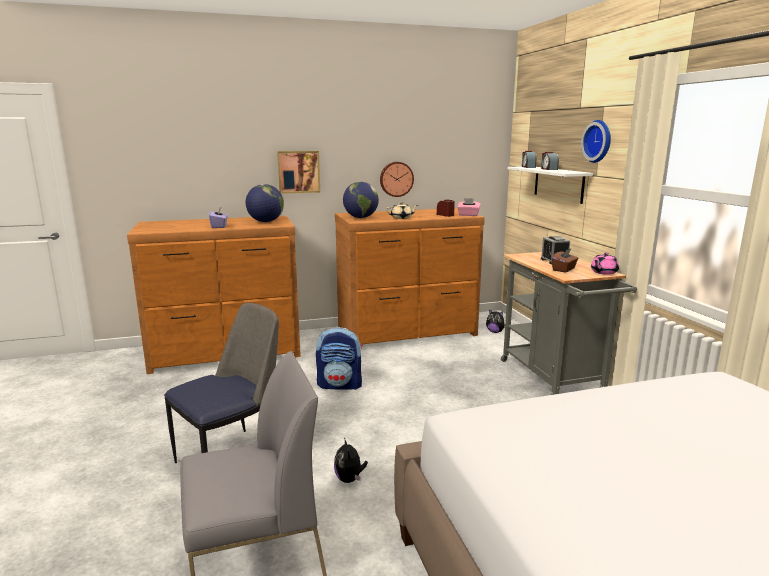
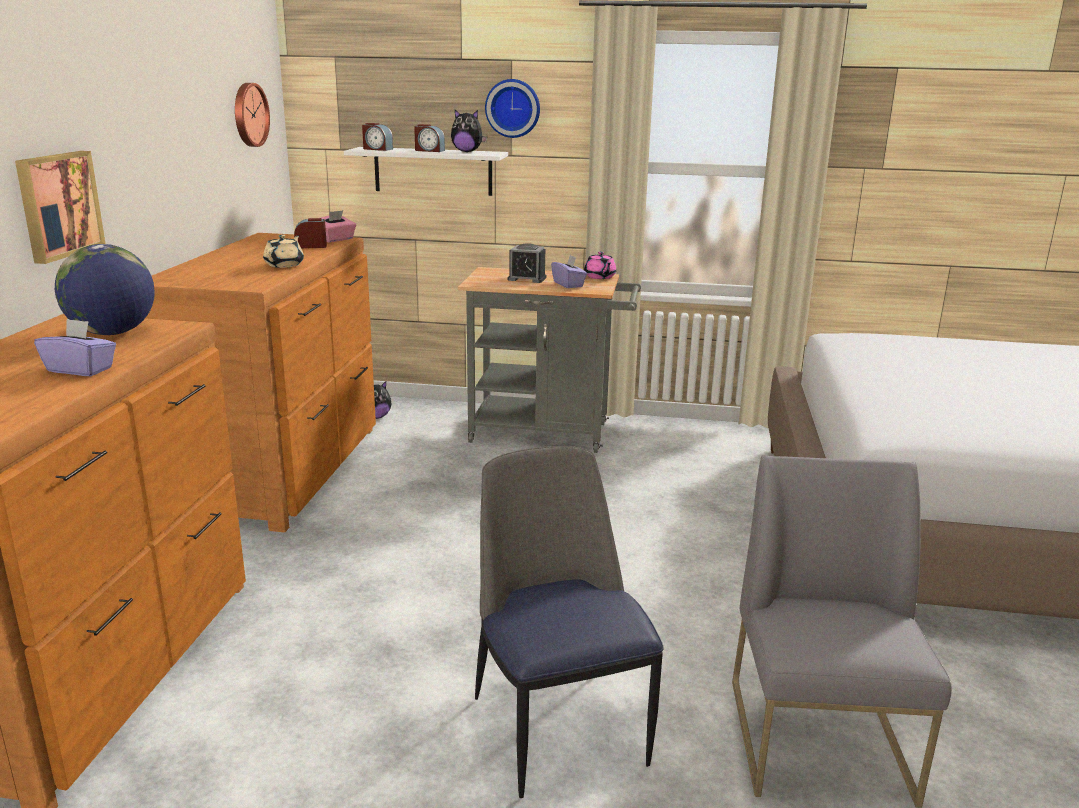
camera: 65 degrees left, 5 degrees up
backpack [316,327,363,390] -> none
plush toy [334,438,368,483] -> plush toy moved to [451,110,487,152]
globe [343,182,379,218] -> none
wall clock [380,162,414,197] -> wall clock moved to [235,83,270,147]
brown tissue box [552,248,578,273] -> purple tissue box [551,255,587,288]

